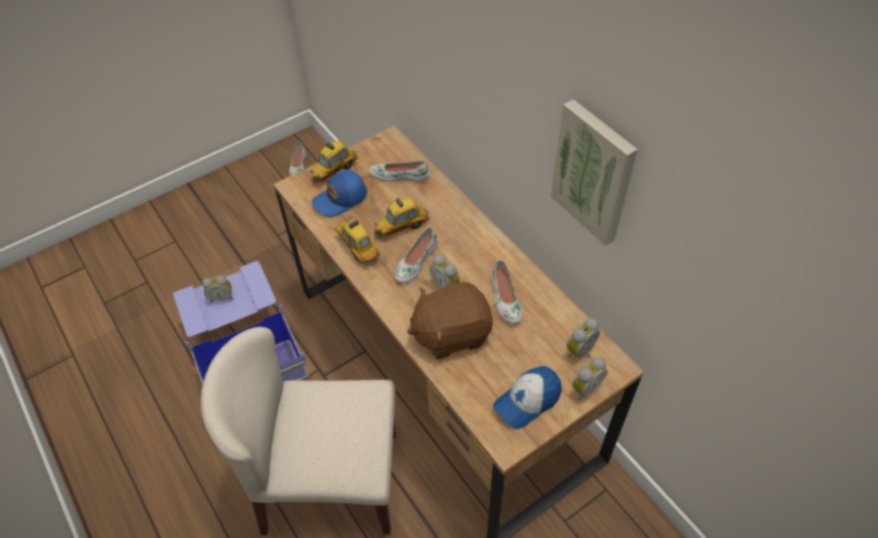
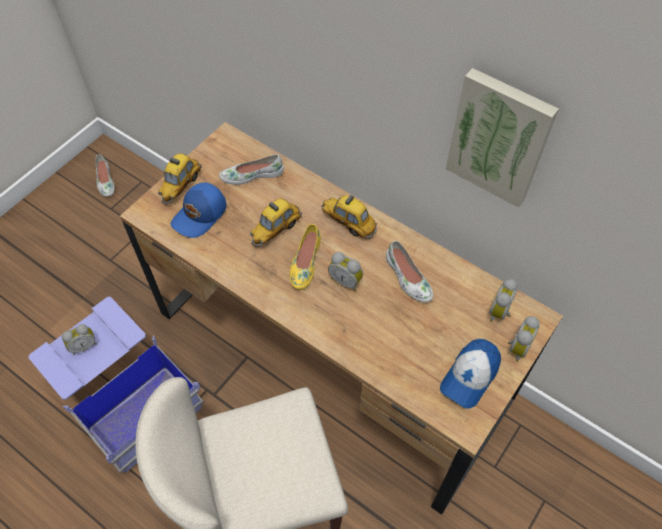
camera: 20 degrees left, 5 degrees up
toy car [335,220,380,267] -> toy car moved to [321,195,377,240]
white shoe [395,227,438,283] -> yellow shoe [290,224,321,290]
brown plush toy [407,282,493,359] -> none

